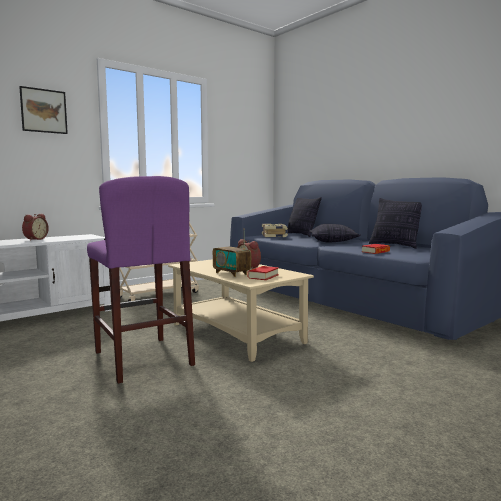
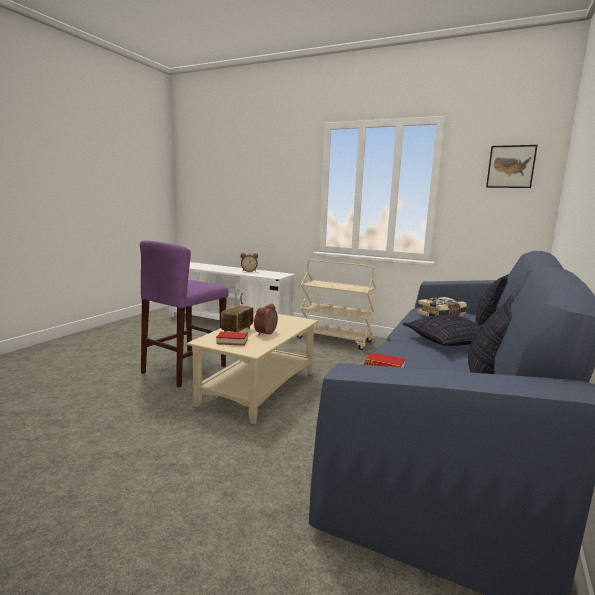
camera: 65 degrees right, 5 degrees up
picture [19,86,68,134] -> picture moved to [486,145,538,188]

